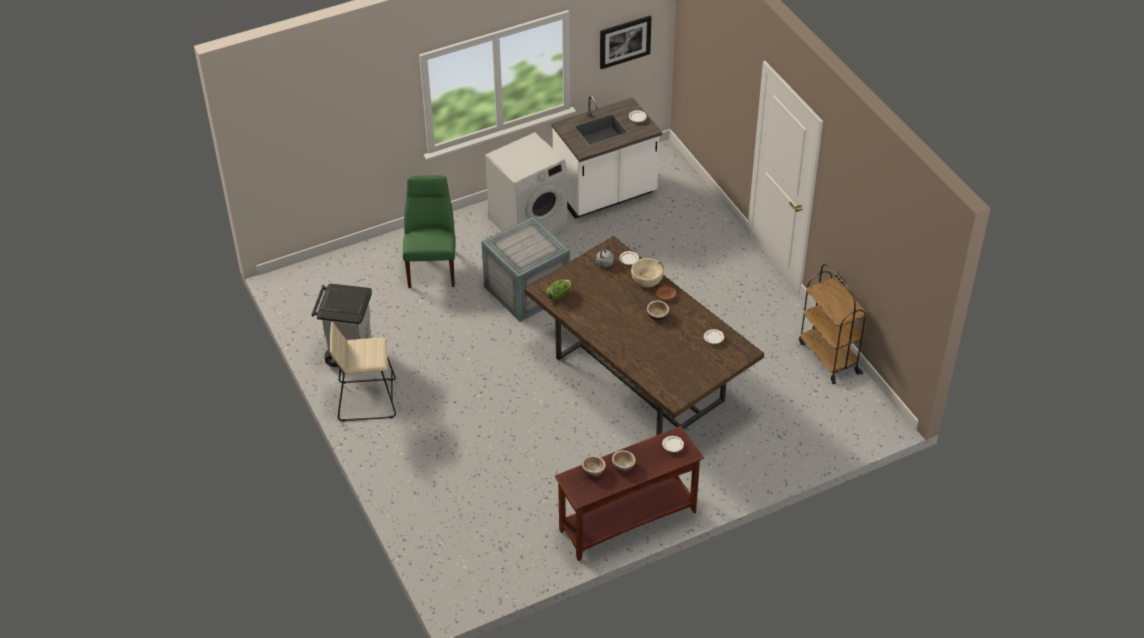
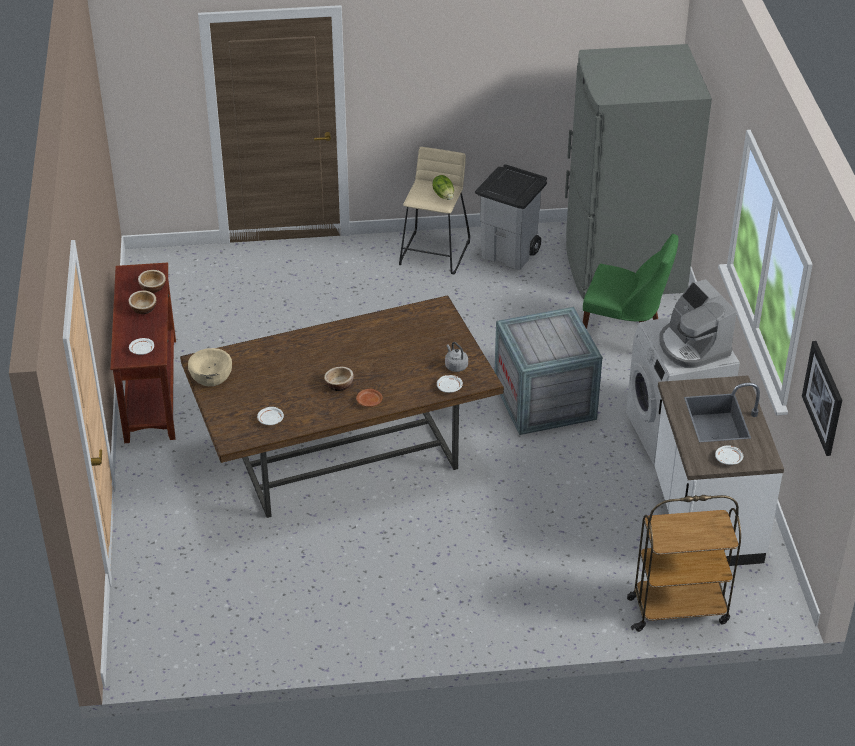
camera: 110 degrees right, 5 degrees down
lettuce [546,280,572,300] -> lettuce moved to [432,175,454,200]
beige bowl [631,258,664,287] -> beige bowl moved to [188,348,232,386]
brown cart [799,264,867,384] -> brown cart moved to [627,495,741,632]
none -> grey fridge [565,44,712,299]
none -> coffee machine [659,279,737,368]

